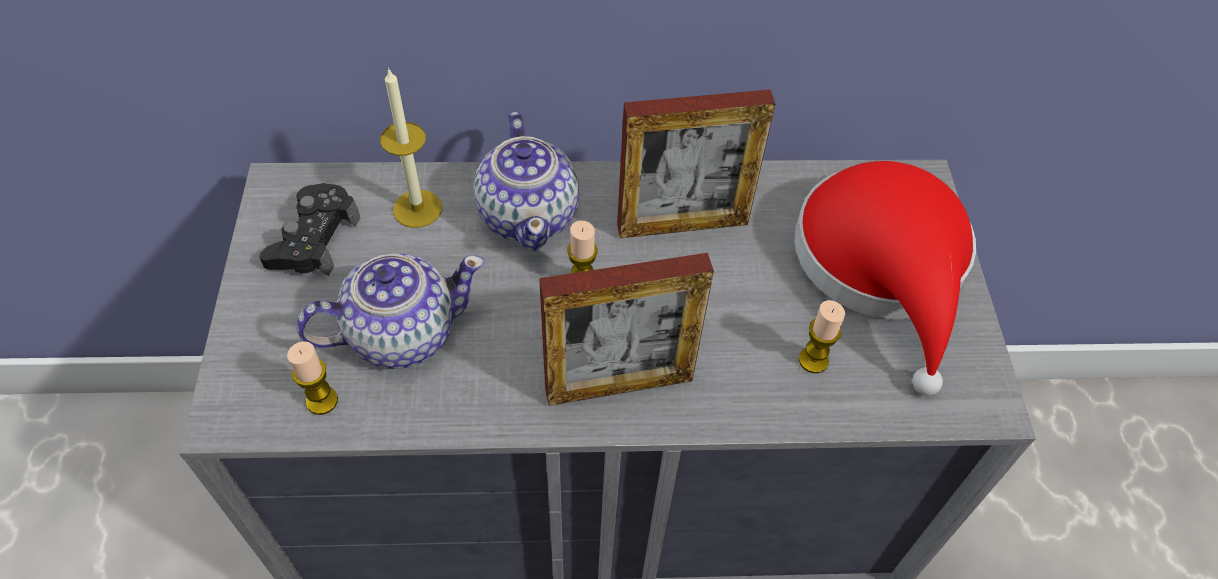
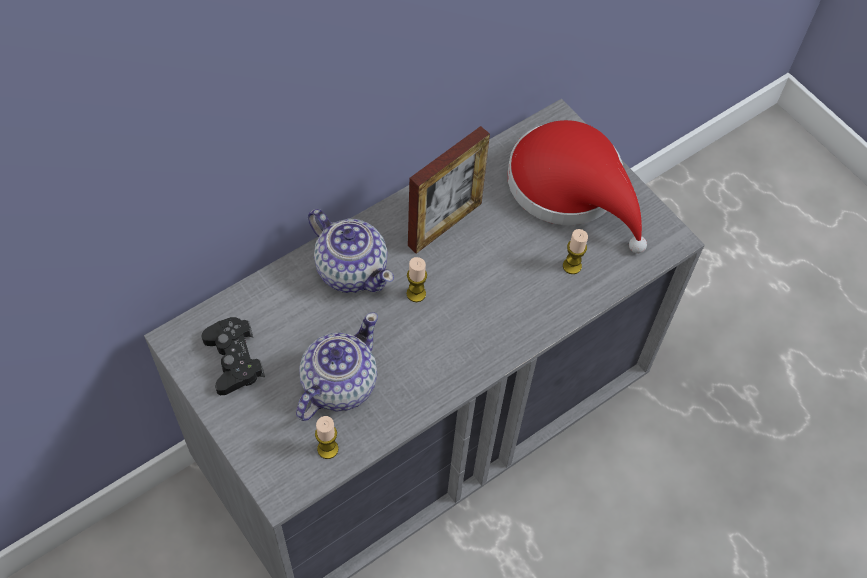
camera: 35 degrees left, 5 degrees up
candle [380,67,442,228] -> none
picture frame [539,253,714,406] -> none

